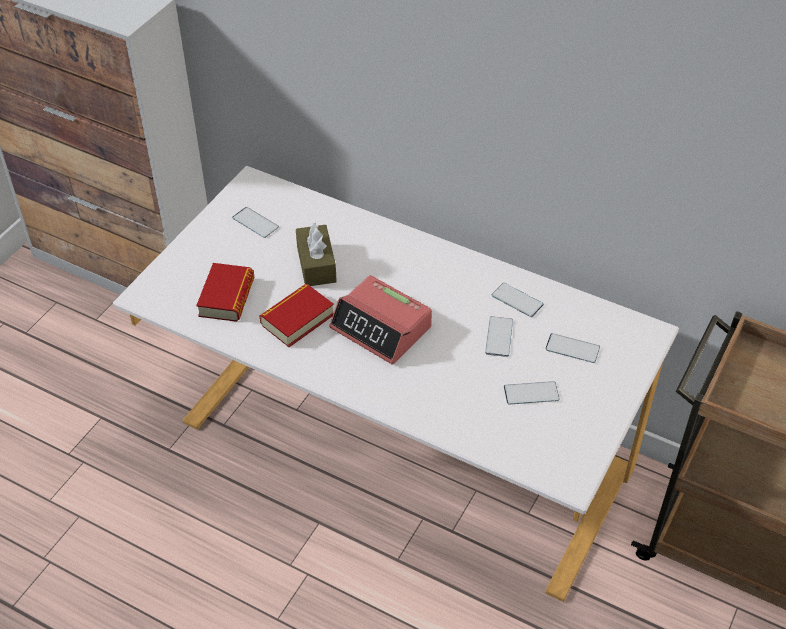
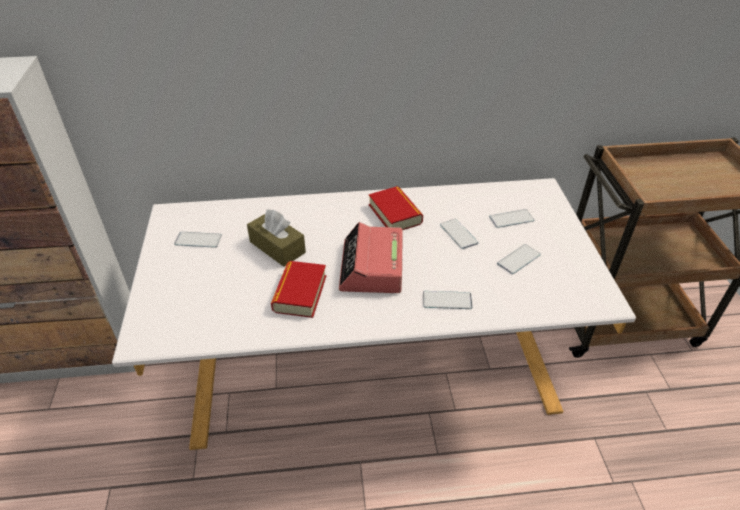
camera: 35 degrees left, 5 degrees down
book [196,263,254,322] -> book moved to [369,186,423,230]
alarm clock [329,275,432,365] -> alarm clock turned 90 degrees clockwise [339,222,403,293]
phone [492,283,544,317] -> phone moved to [423,291,473,309]

